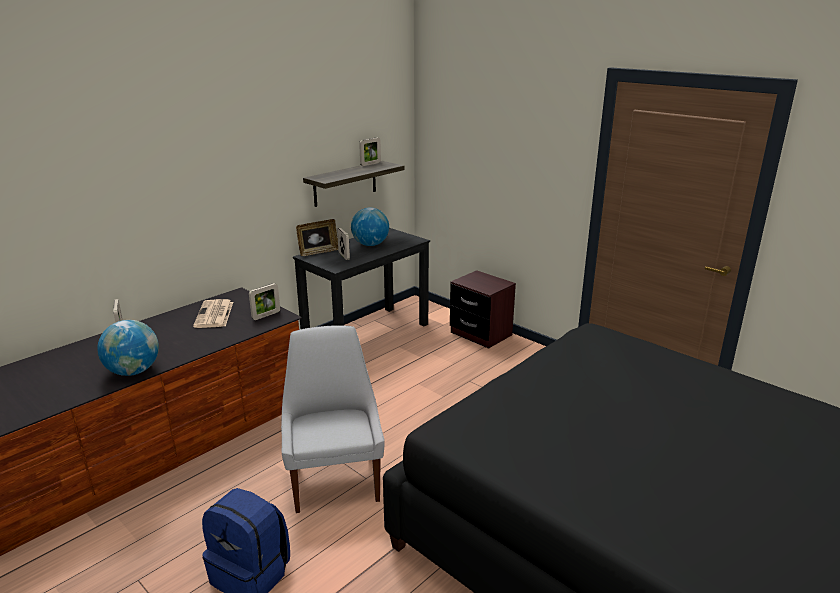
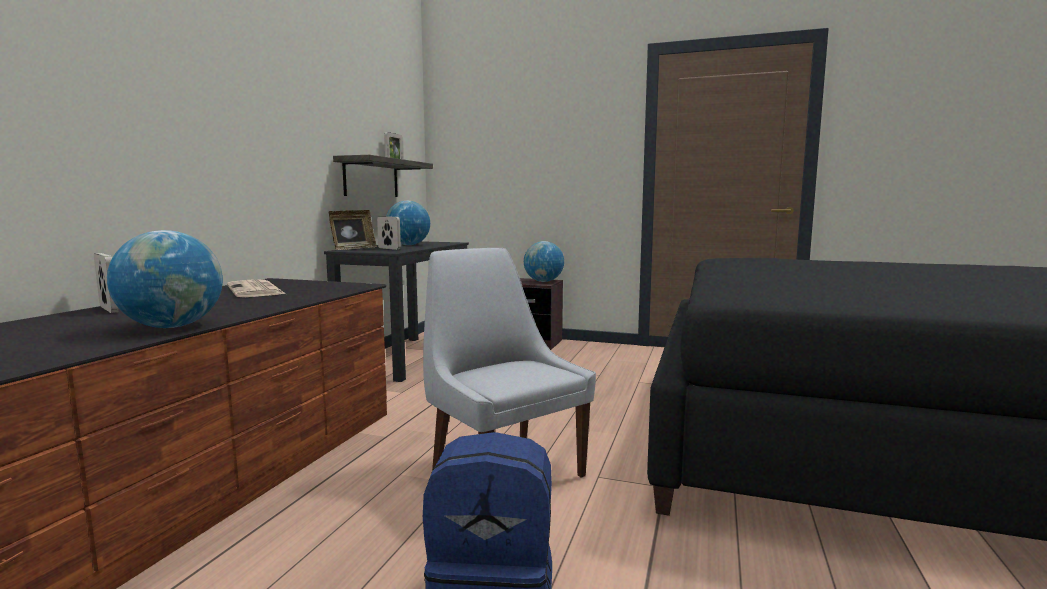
camera: 25 degrees left, 15 degrees down
picture frame [249,283,280,320] -> none
none -> globe [524,241,564,282]

